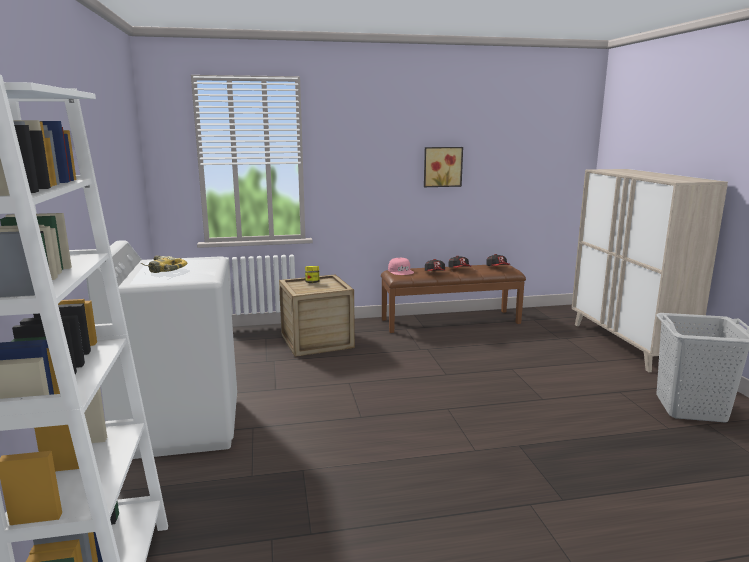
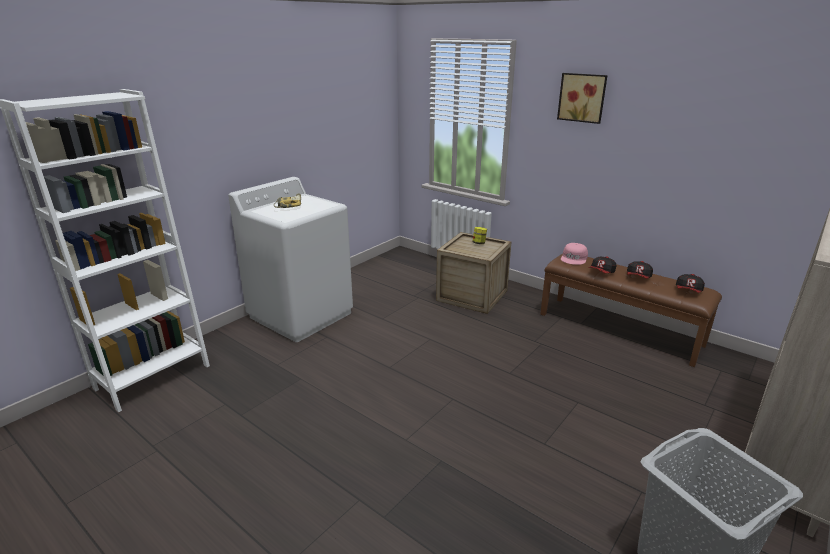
camera: 50 degrees right, 10 degrees up
picture [424,147,463,187] -> picture moved to [557,73,608,124]

